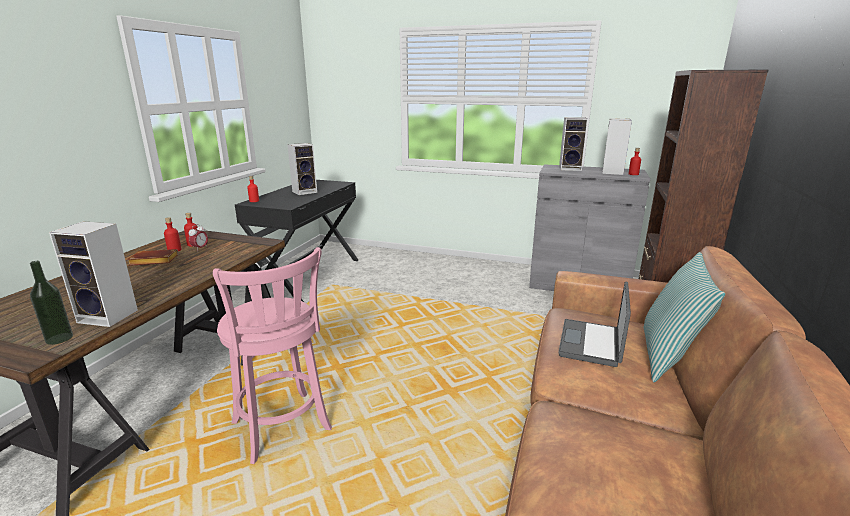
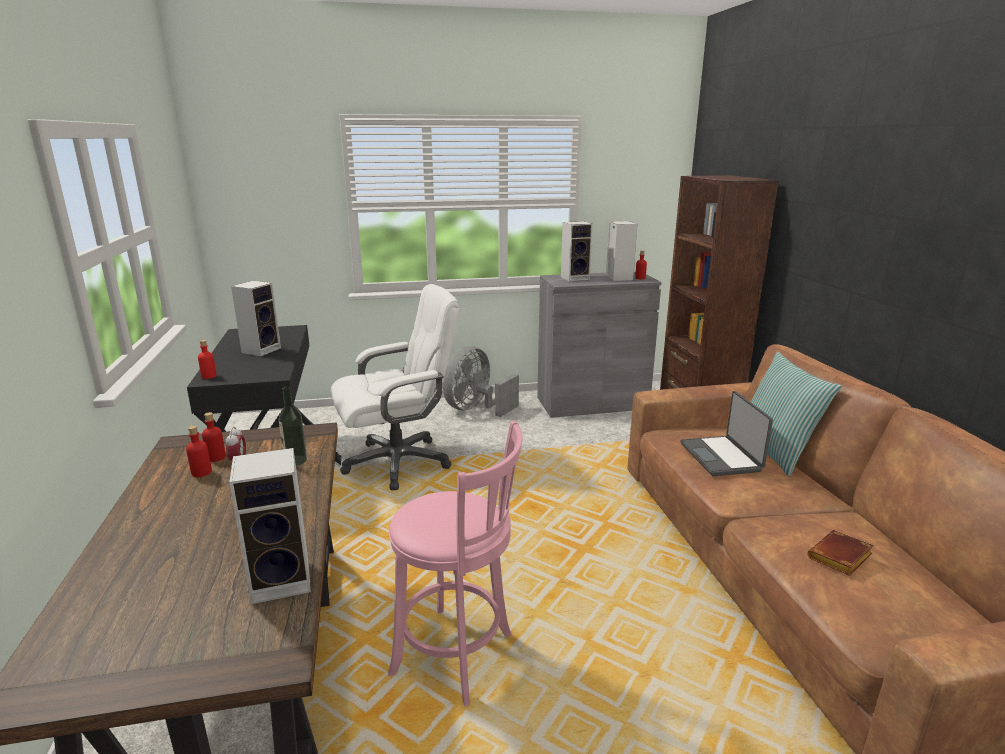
camera: 30 degrees left, 0 degrees up
bottle [30,261,73,345] -> bottle moved to [279,386,307,466]
brown book [127,249,178,266] -> brown book moved to [808,530,874,576]
none -> white office chair [330,284,459,490]
none -> grey fan [443,346,519,417]

